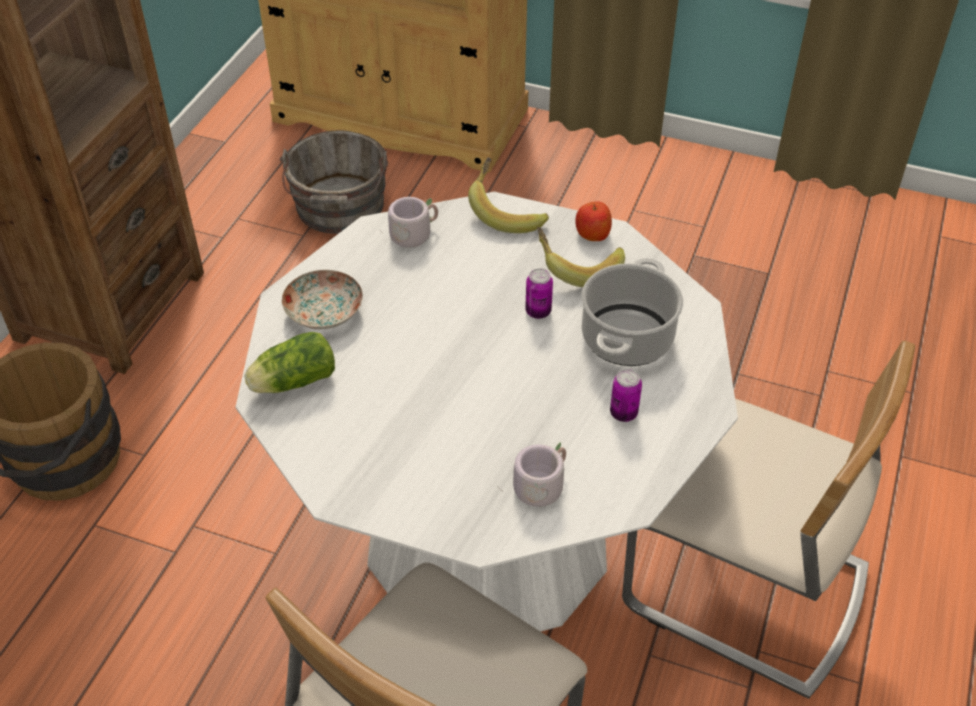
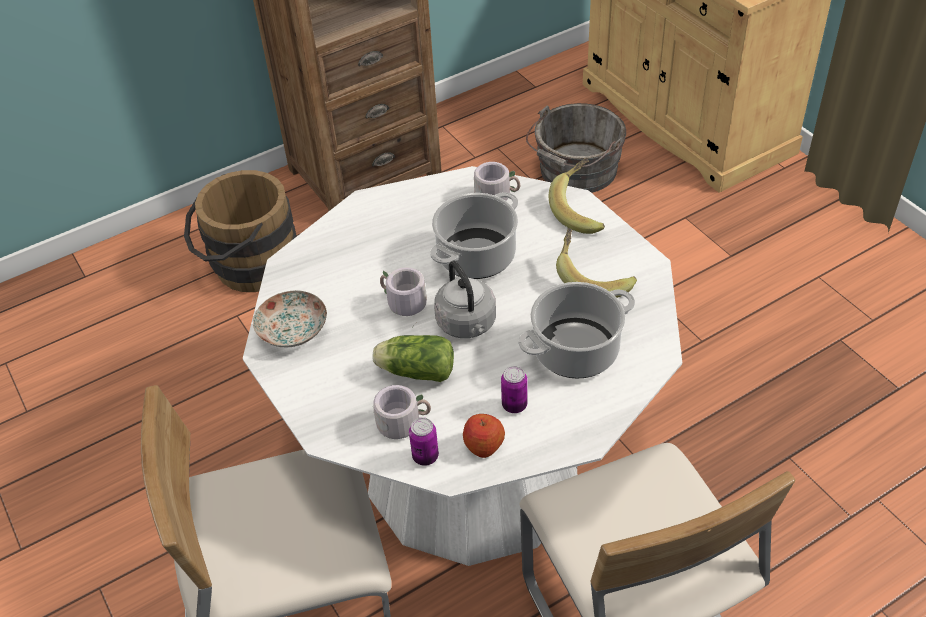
camera: 40 degrees right, 0 degrees up
lettuce [244,332,335,393] -> lettuce moved to [373,335,454,382]
plate [282,270,363,330] -> plate moved to [253,290,327,347]
can [525,269,553,319] -> can moved to [409,418,439,466]
apple [575,201,612,241] -> apple moved to [463,414,505,458]
none -> grey mug [380,267,427,316]
none -> cooking pot [430,192,518,279]
none -> grey kettle [434,261,496,338]

